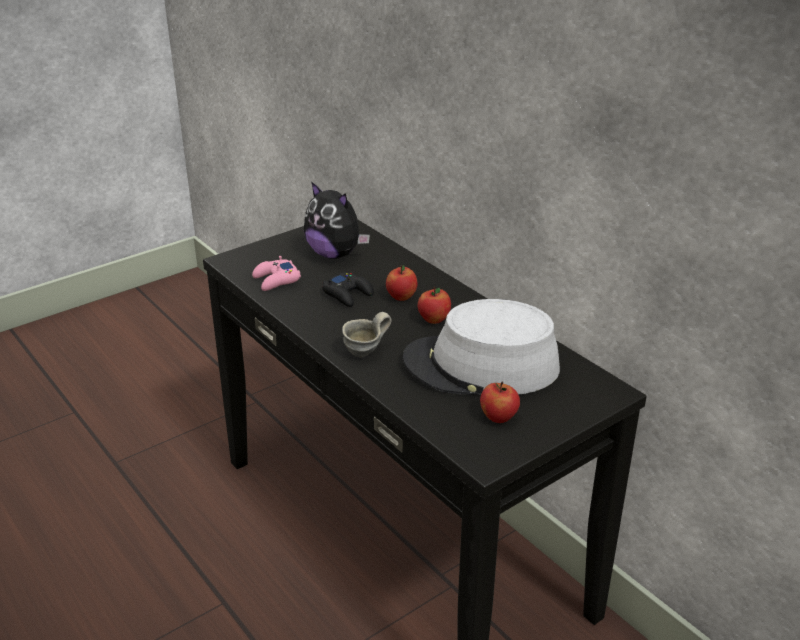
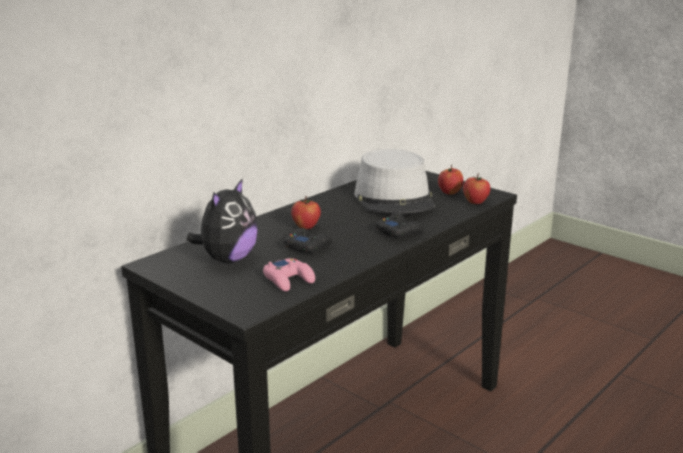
camera: 100 degrees left, 10 degrees down
grey mug [342,312,391,357] -> black game controller [376,214,423,238]
apple [418,287,451,324] -> apple moved to [463,173,490,204]

